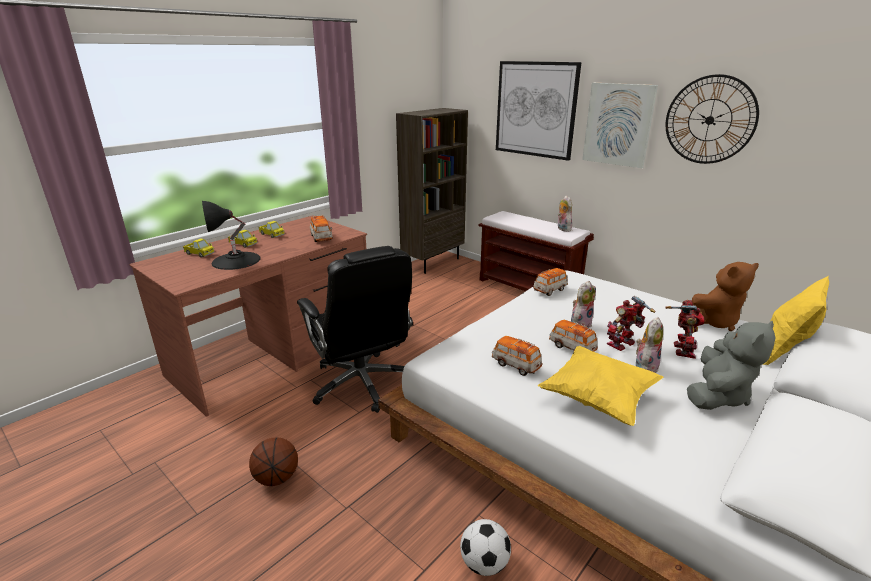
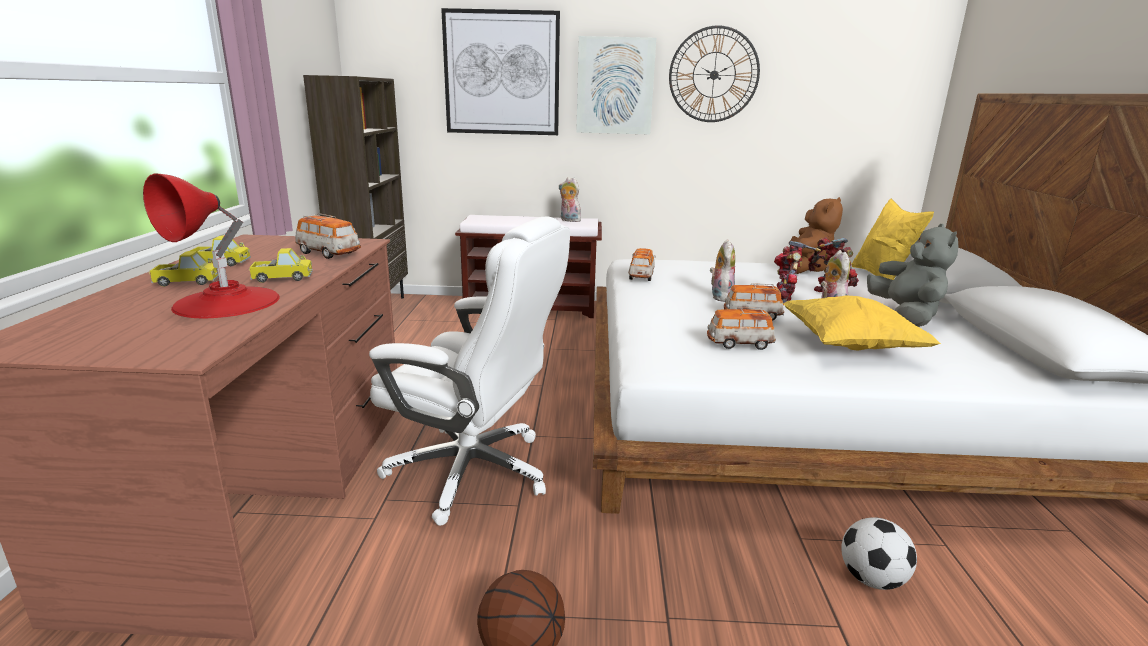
camera: 40 degrees left, 5 degrees down
toy truck [183,238,215,257] -> toy truck moved to [249,248,313,283]
black table lamp [202,201,261,270] -> red table lamp [143,174,280,318]
black office chair [297,246,413,413] -> white office chair [369,216,570,526]

